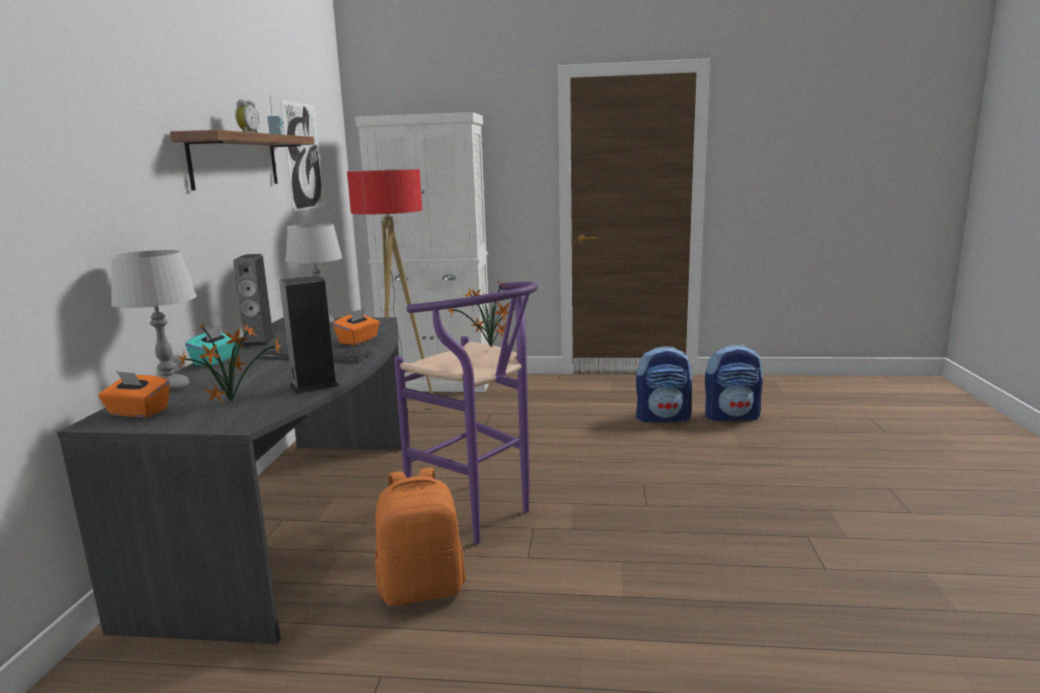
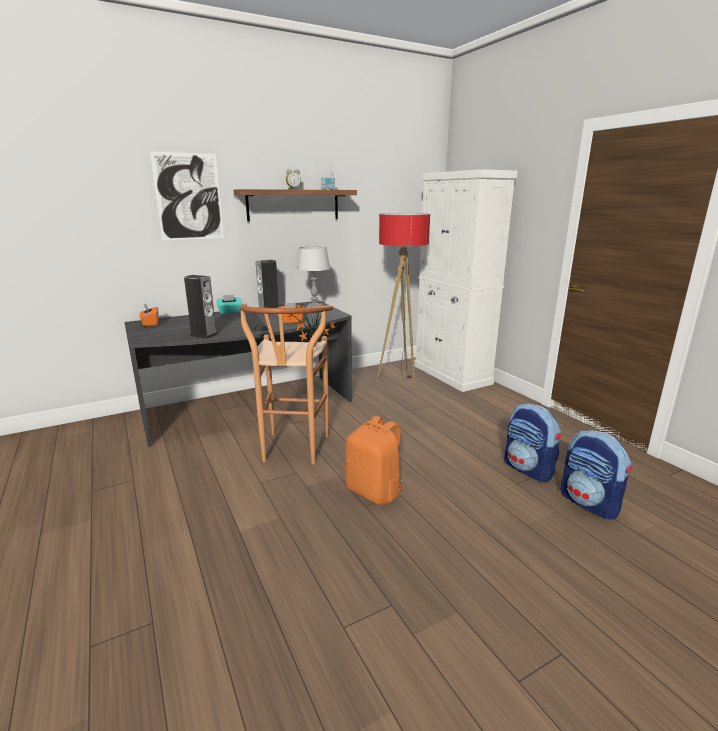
camera: 55 degrees right, 5 degrees up
grey table lamp [111,250,197,392] -> none
potted plant [178,323,282,402] -> none
picture [281,100,324,212] -> picture moved to [150,151,224,240]
orange backpack [375,468,466,606] -> orange backpack moved to [345,416,403,505]
purple stool [394,282,538,544] -> brown stool [240,304,333,465]

